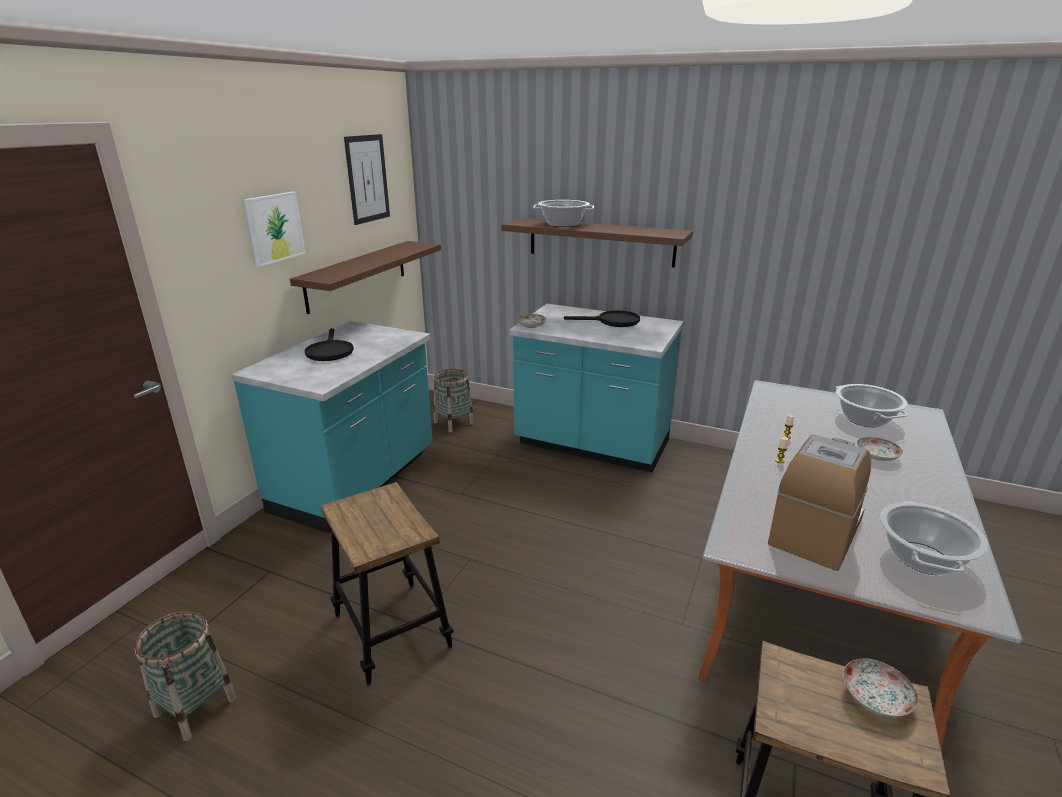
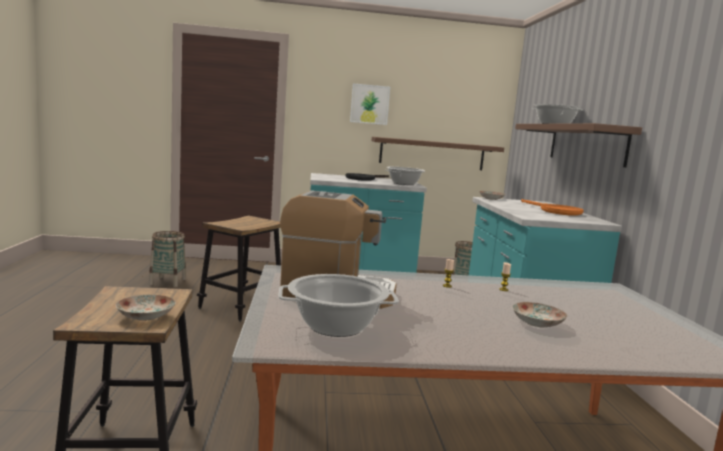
camera: 60 degrees right, 15 degrees down
picture [344,134,390,225] -> none
black frying pan [564,310,640,327] -> orange frying pan [521,199,584,216]
cooking pot [836,384,908,428] -> cooking pot moved to [385,167,425,185]

